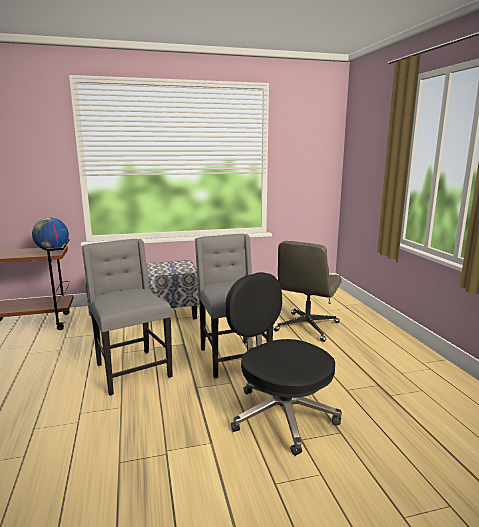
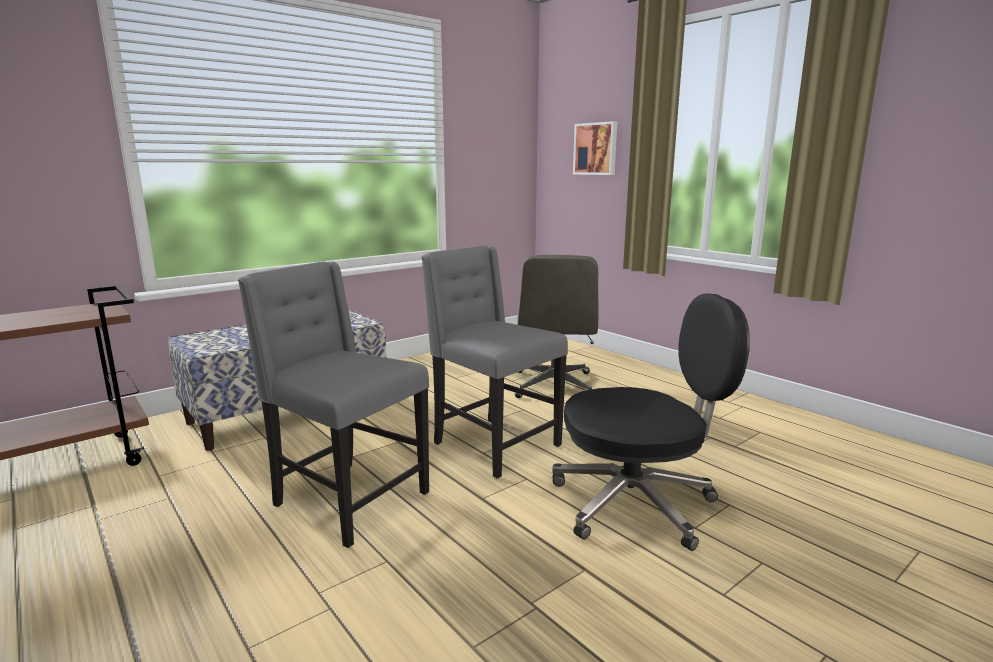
camera: 25 degrees left, 0 degrees up
globe [32,218,69,251] -> none
black office chair [225,272,342,456] -> black office chair turned 150 degrees clockwise [552,293,750,551]
none -> picture [573,121,617,175]

